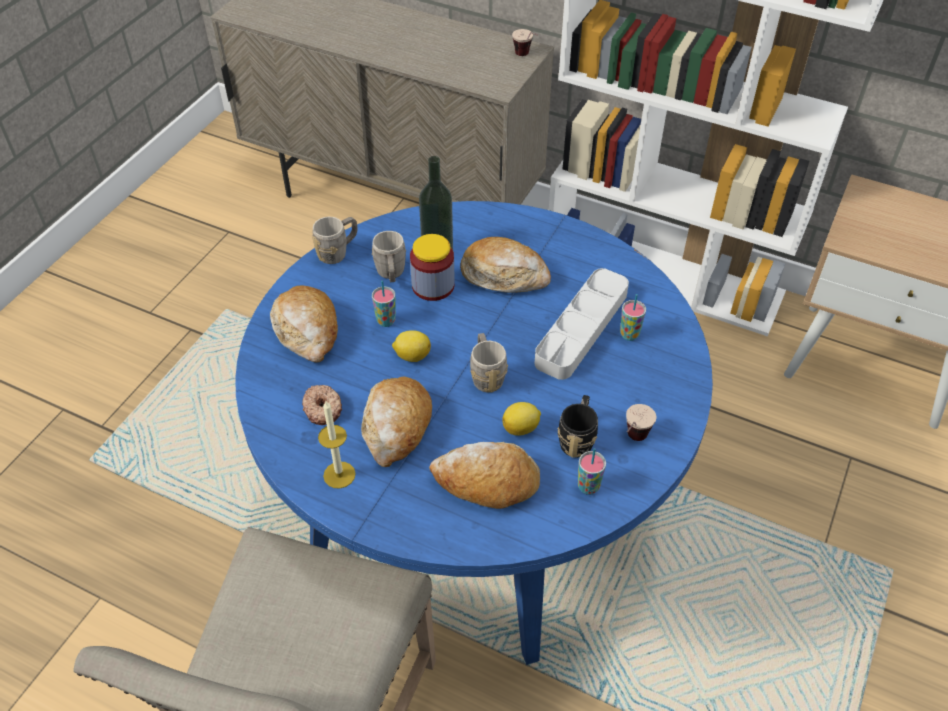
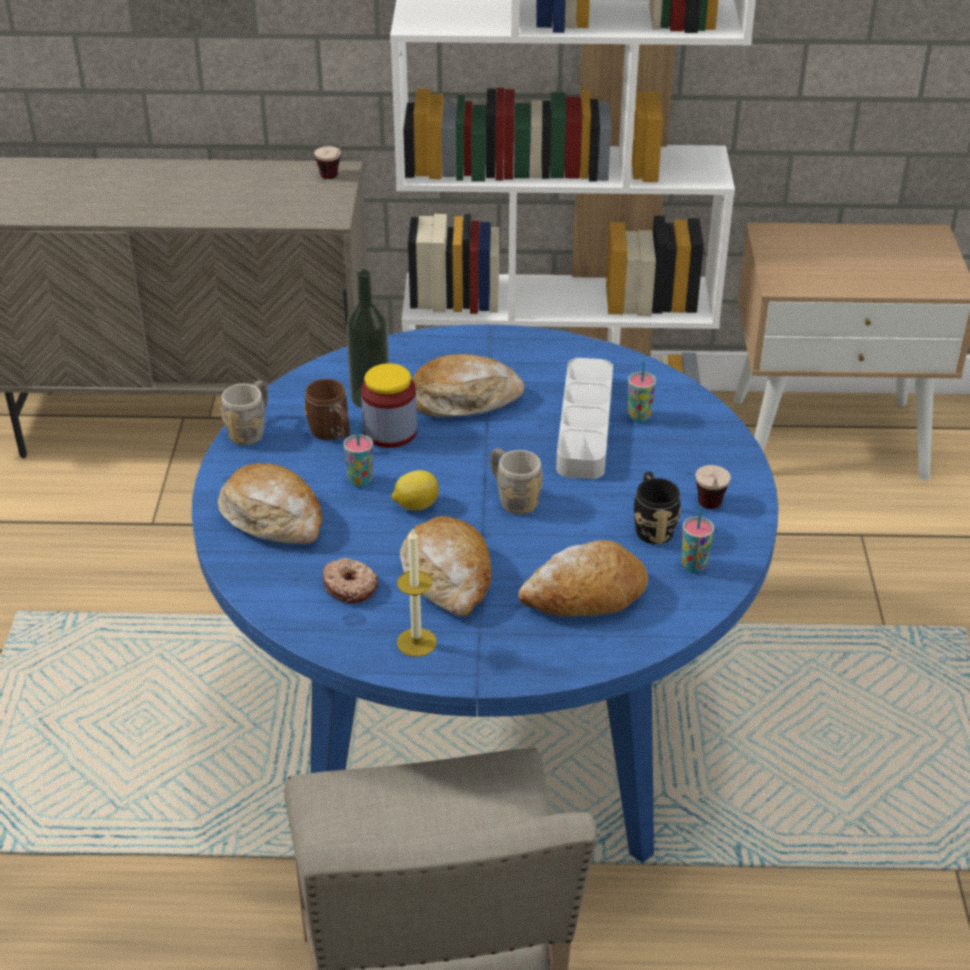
camera: 25 degrees left, 10 degrees down
grey mug [372,231,406,282] -> brown mug [304,379,350,440]
lemon [502,402,541,436] -> none

